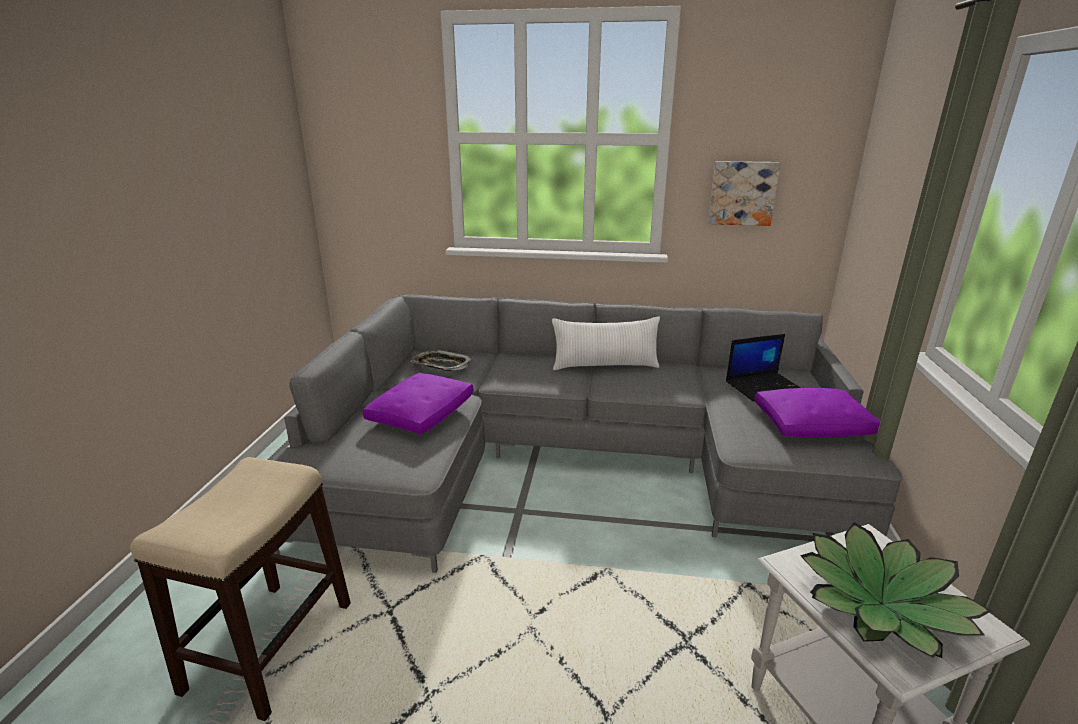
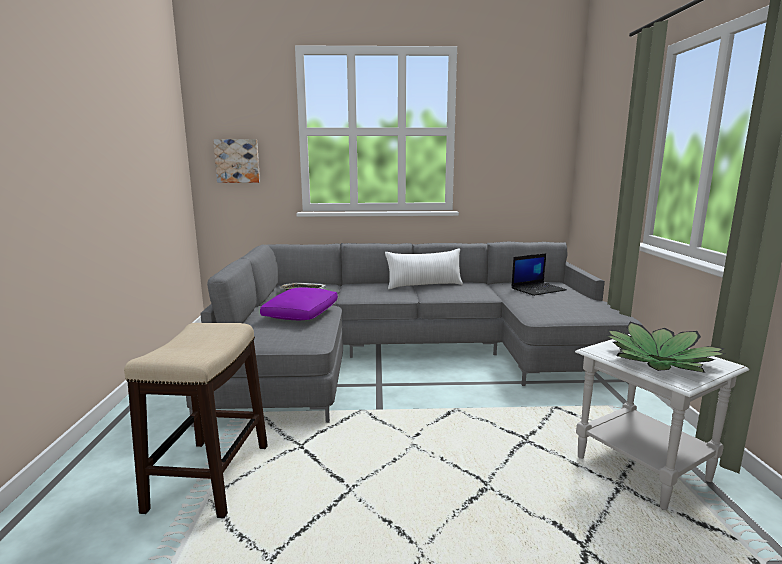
camera: 10 degrees left, 10 degrees down
picture [708,161,781,226] -> picture moved to [213,139,260,183]
purple pillow [755,388,881,437] -> none

